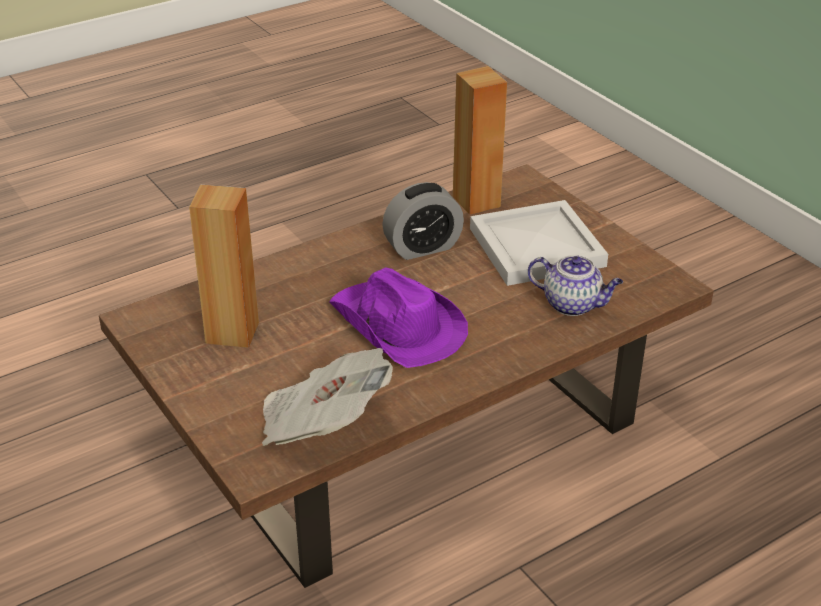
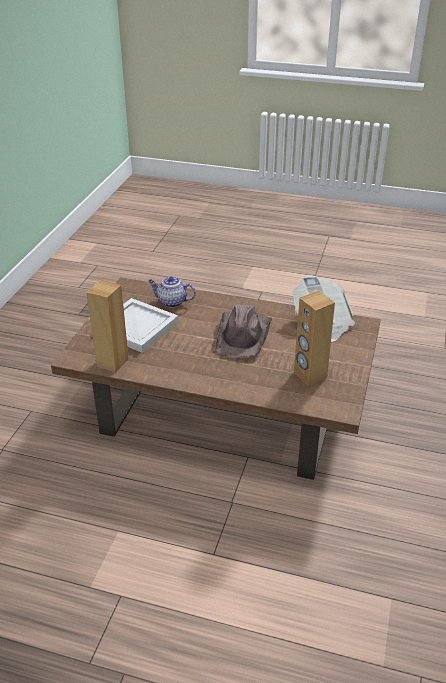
camera: 130 degrees left, 0 degrees up
purple hat [329,267,468,368] -> brown hat [215,305,273,357]
alarm clock [382,182,464,260] -> none
teapot [528,255,623,316] -> teapot turned 60 degrees counterclockwise [148,276,196,308]

